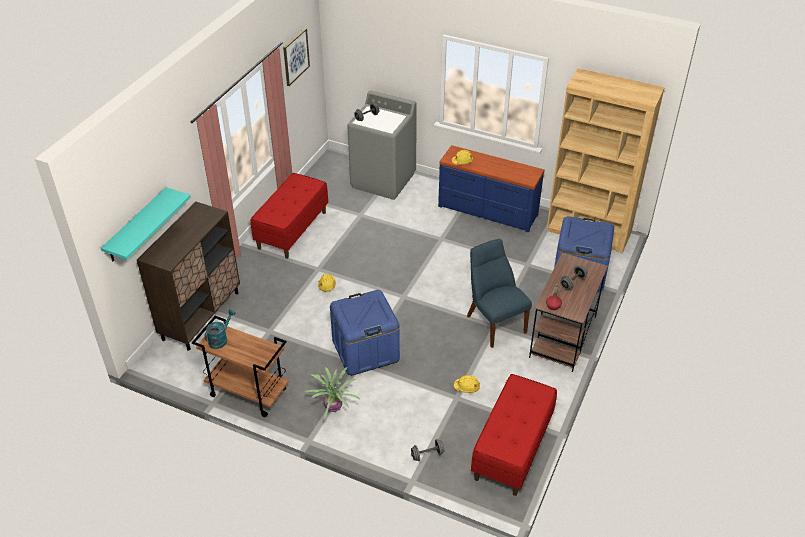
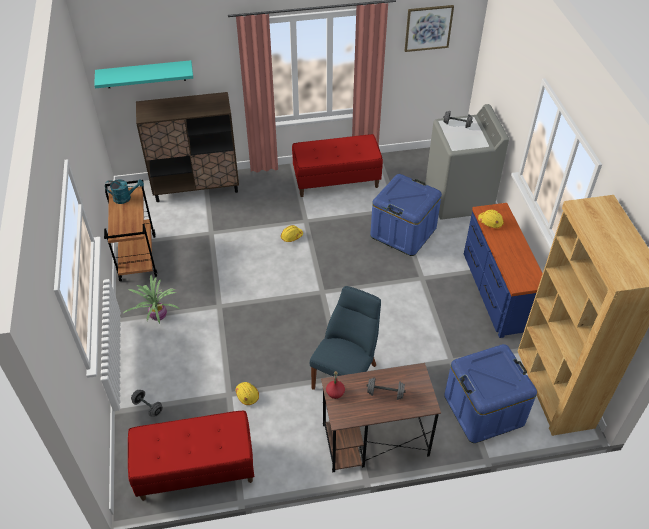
camera: 55 degrees right, 5 degrees up
blue storage box [330,290,400,375] -> blue storage box moved to [370,174,442,256]

